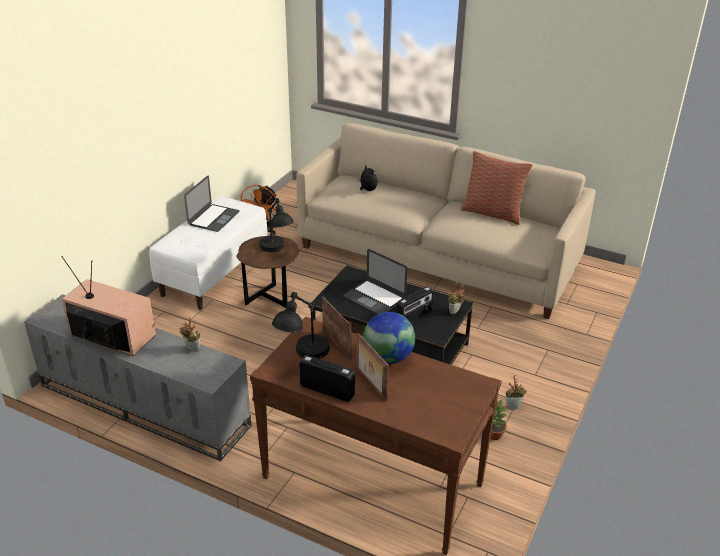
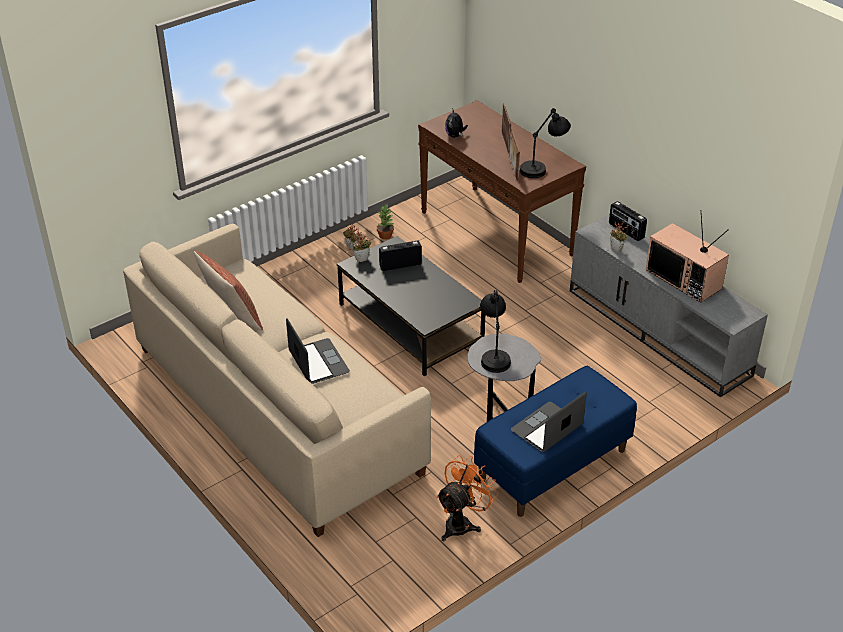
camera: 155 degrees left, 5 degrees up
white bench [149,196,268,310] -> blue bench [474,366,637,517]
brown side table [236,236,299,308] -> grey side table [467,334,541,422]
radio [299,355,355,402] -> radio moved to [609,201,647,241]
laptop [343,249,408,314] -> laptop moved to [286,318,350,384]
plush toy [358,165,378,191] -> plush toy moved to [445,108,468,138]
globe [363,312,415,364] -> none

